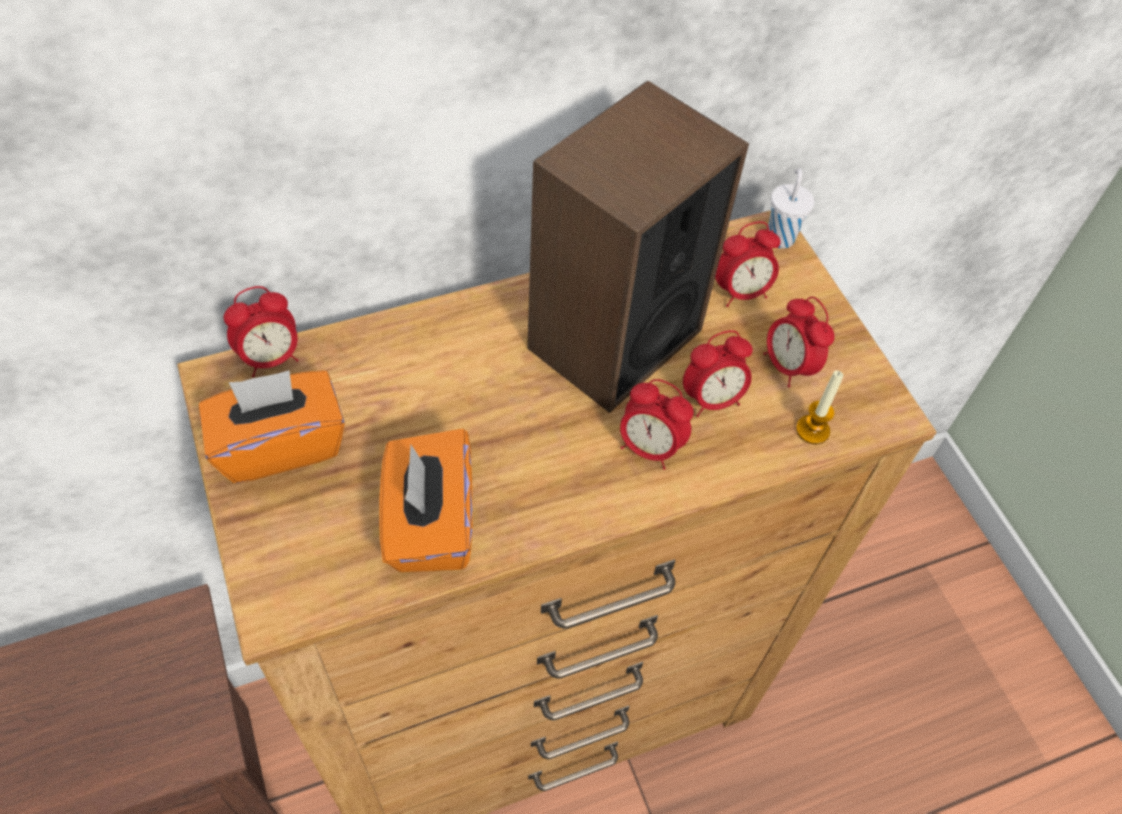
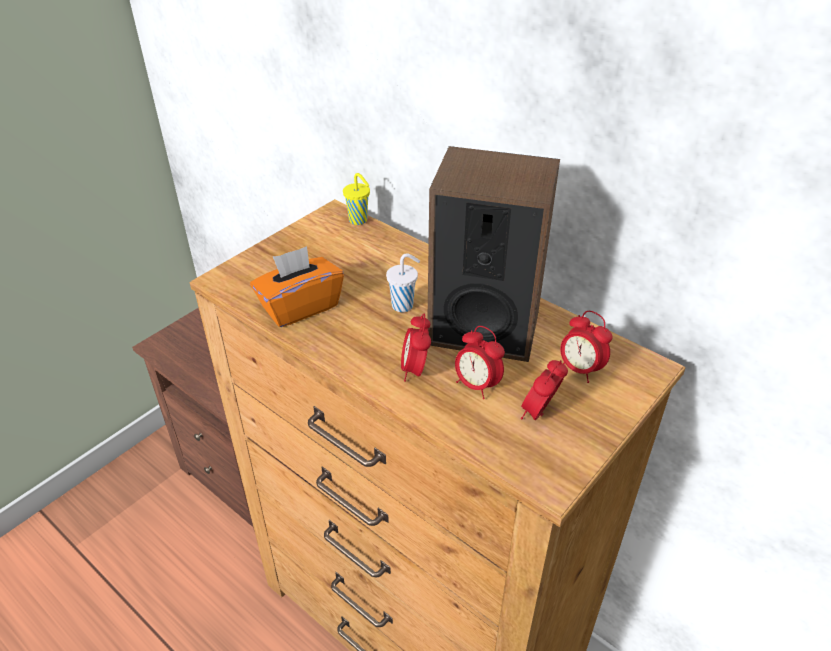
camera: 65 degrees right, 15 degrees down
orange tissue box [199,370,345,483] -> none
alarm clock [224,286,299,377] -> yellow cup [343,173,370,225]
white cup [768,168,814,248] -> white cup moved to [386,253,420,312]
candle [796,370,843,444] -> none

